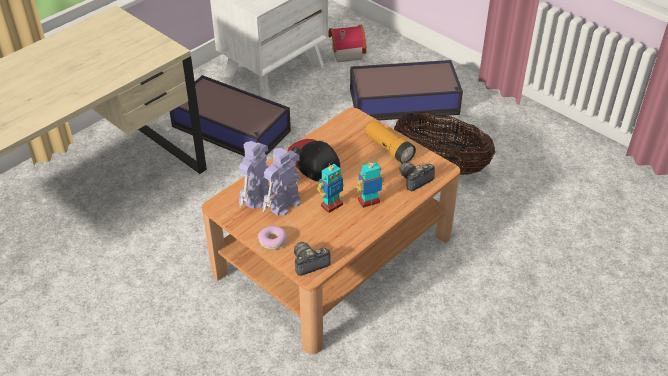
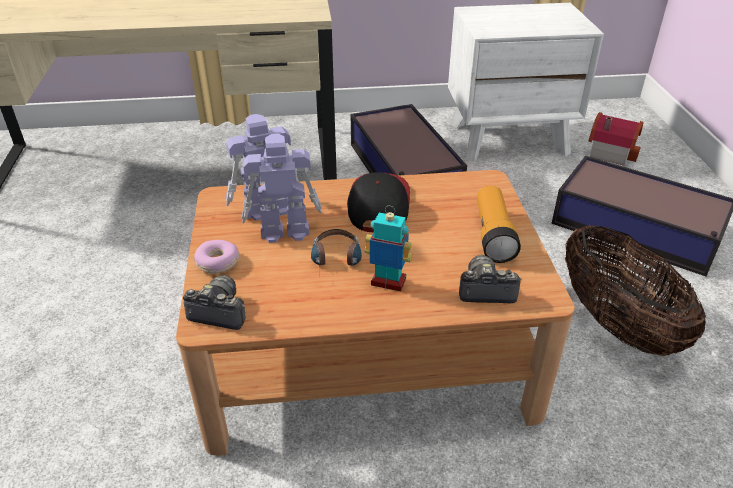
camera: 40 degrees right, 5 degrees down
toy robot [317,163,344,213] -> headphones [311,229,362,266]

